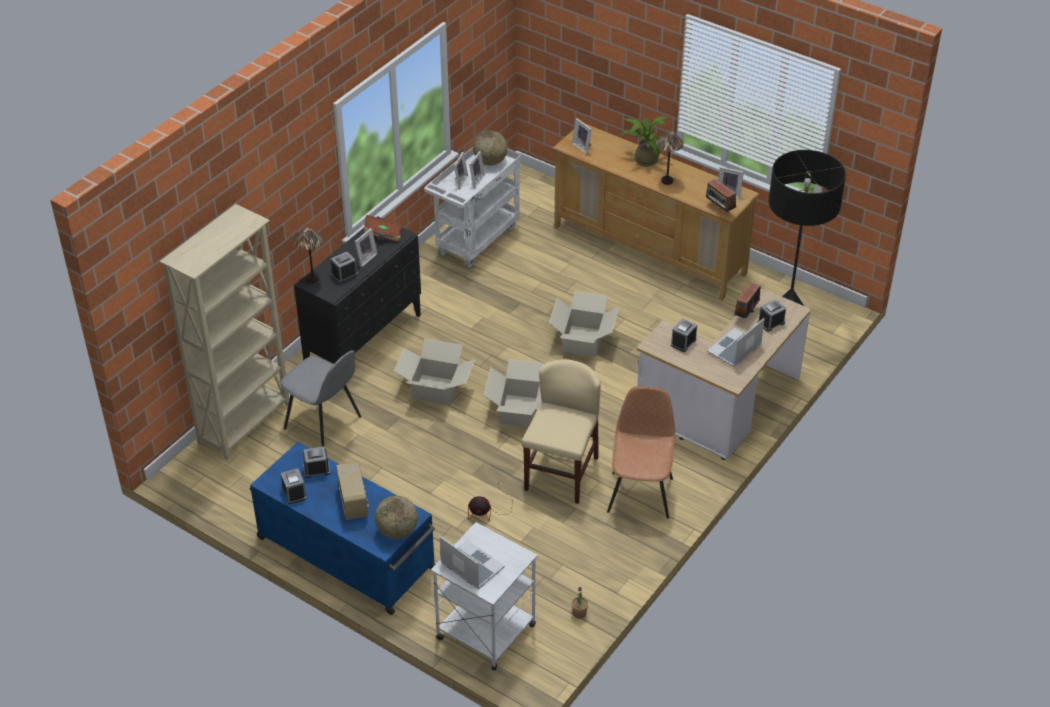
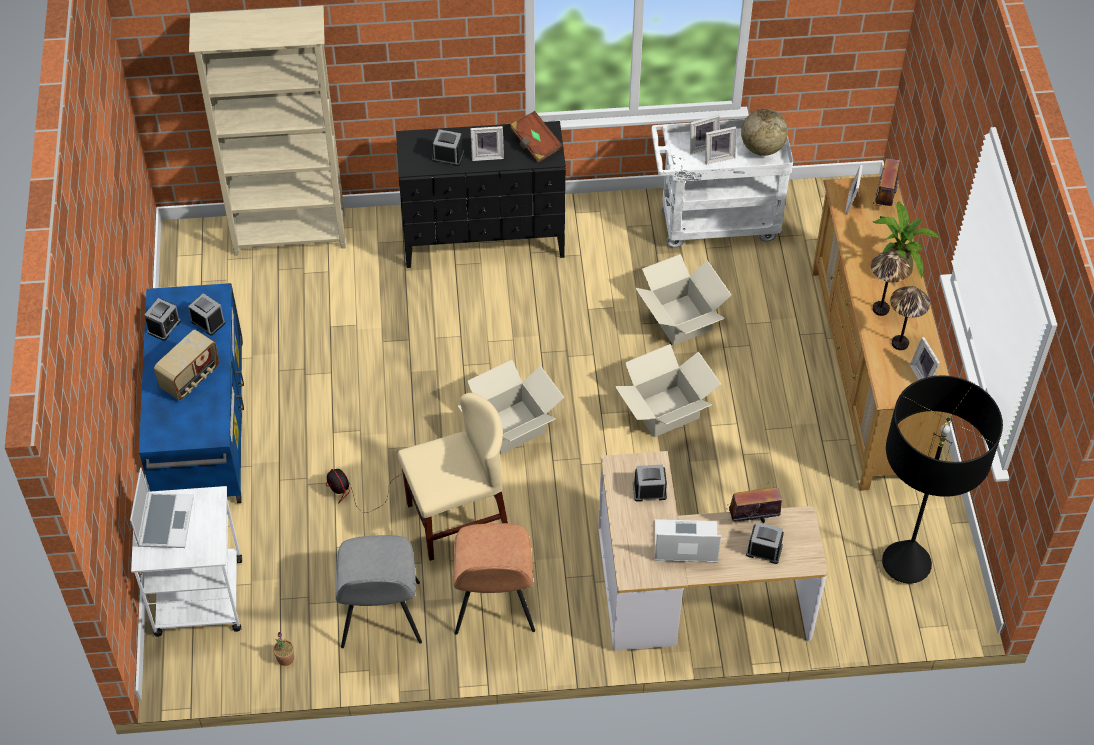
camera: 50 degrees right, 10 degrees up
grey chair [280,350,361,447] -> grey chair moved to [335,535,422,648]
table lamp [294,227,323,283] -> table lamp moved to [890,286,930,350]
globe [375,496,418,539] -> none
cardboard box [394,339,475,406] -> cardboard box moved to [635,254,732,346]
brown chair [607,386,675,519] -> brown chair turned 120 degrees clockwise [453,523,535,635]
radio [706,179,736,213] -> radio moved to [873,158,900,206]

